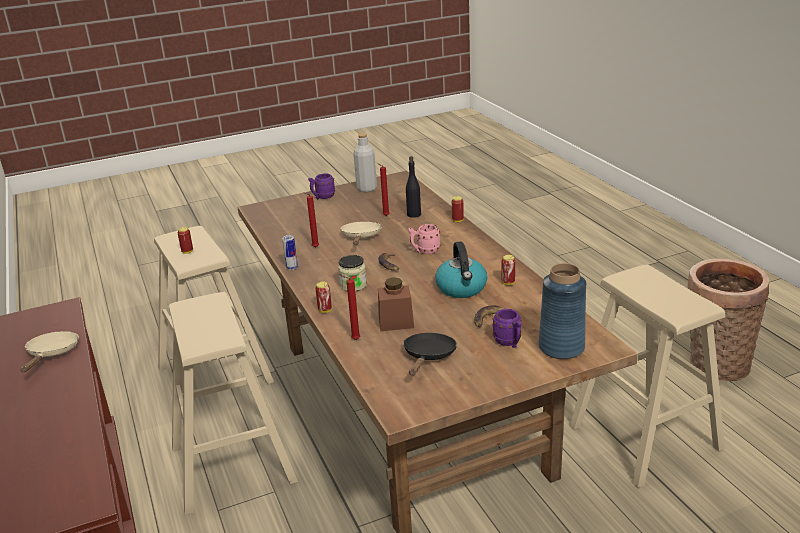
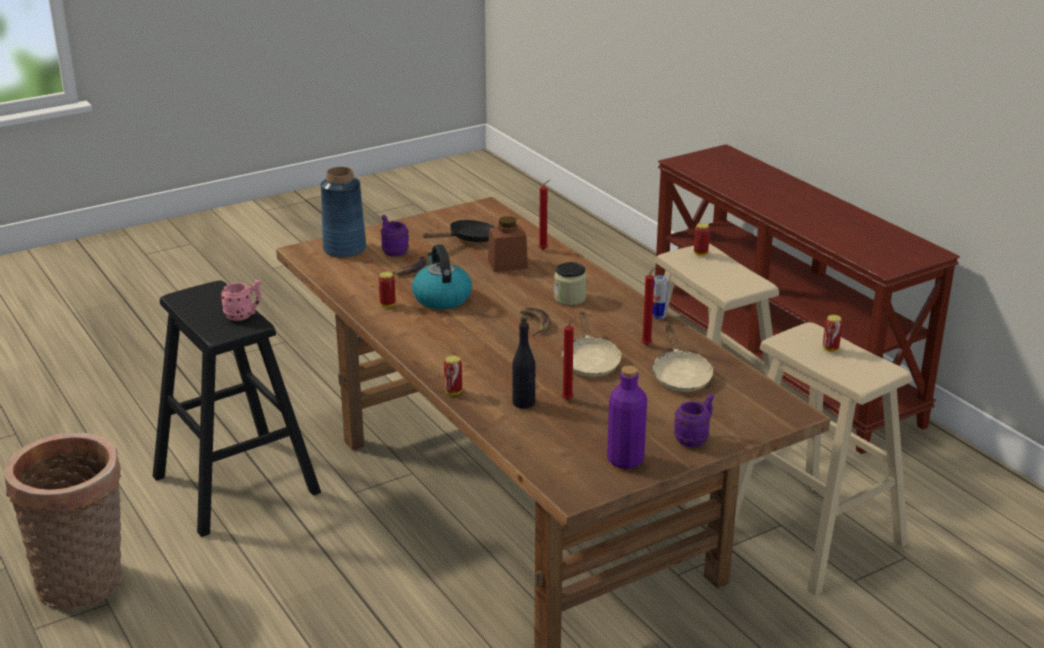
camera: 170 degrees right, 0 degrees up
beige frying pan [20,331,79,372] -> beige frying pan moved to [652,324,714,392]
can [316,282,332,313] -> can moved to [694,223,710,256]
grey bottle [354,133,377,192] -> purple bottle [607,366,647,469]
black frying pan [404,333,457,375] -> black frying pan turned 135 degrees counterclockwise [422,220,496,242]
pink mug [408,224,440,254] -> pink mug moved to [221,280,261,321]
beige stool [569,265,725,488] -> black stool [153,280,321,537]

